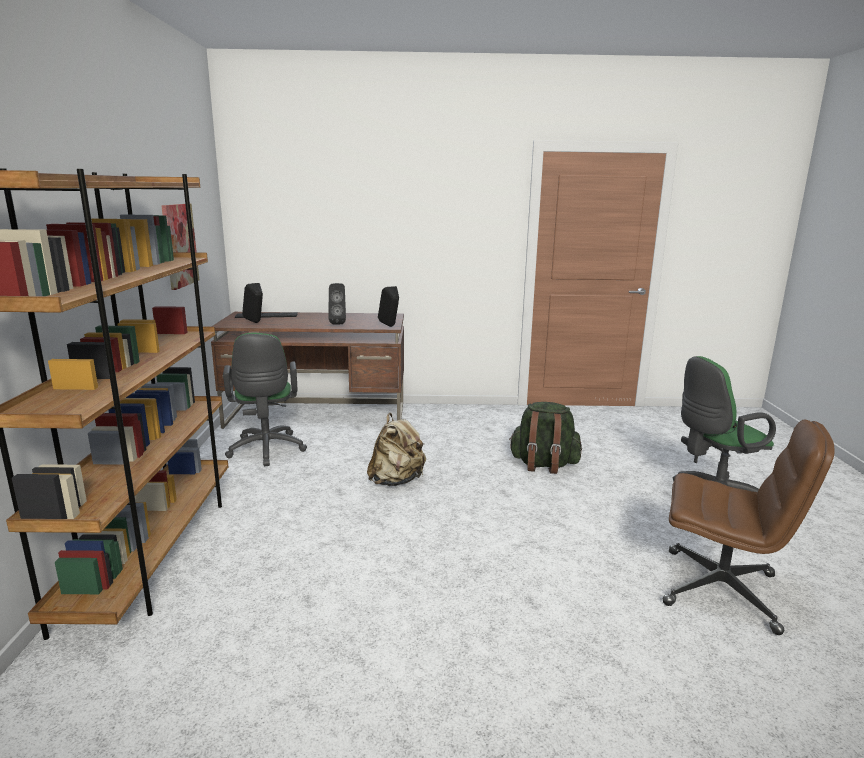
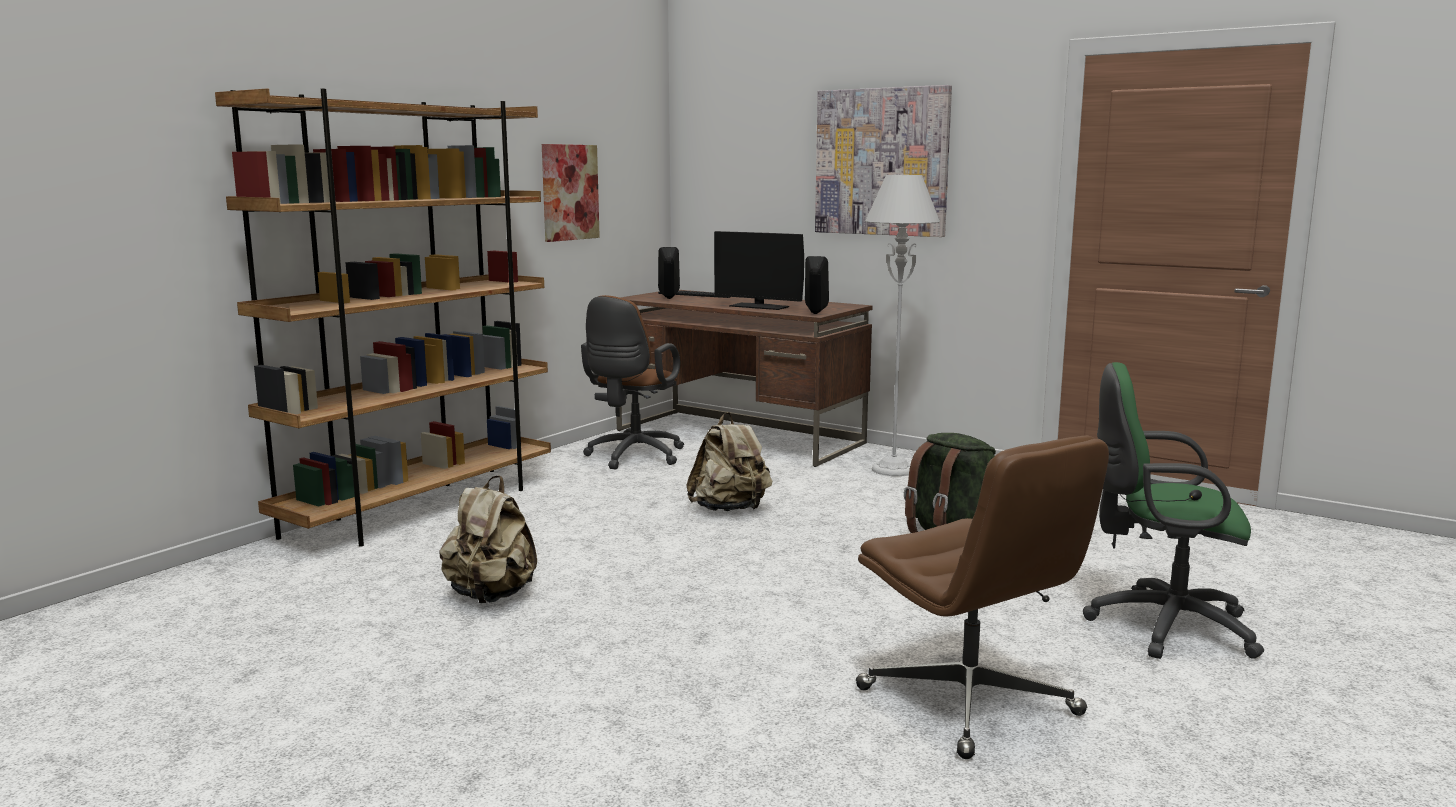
camera: 35 degrees right, 5 degrees down
green office chair [223,333,307,466] -> brown office chair [581,295,684,469]
black speaker [328,283,346,325] -> monitor [714,231,804,310]
none -> beige backpack [439,475,537,603]
none -> picture [815,85,952,237]
none -> grey floor lamp [865,175,940,476]

